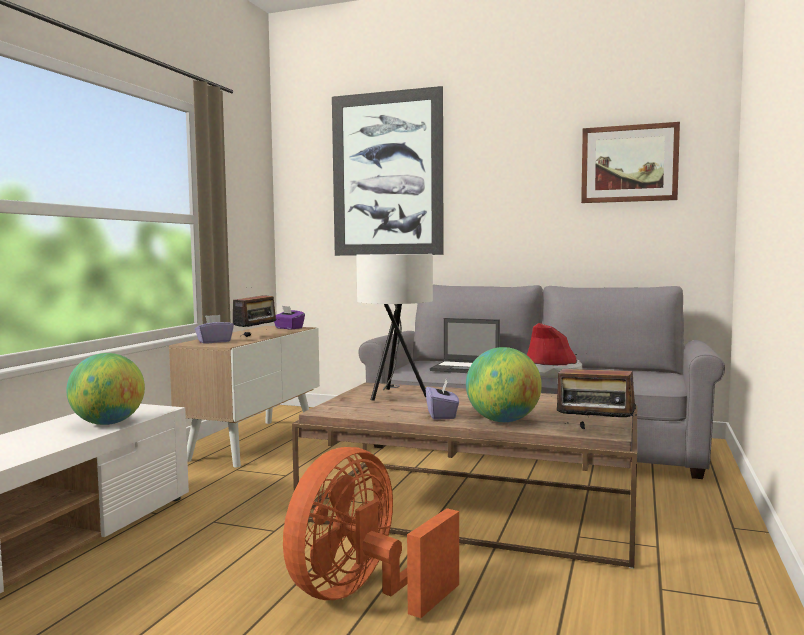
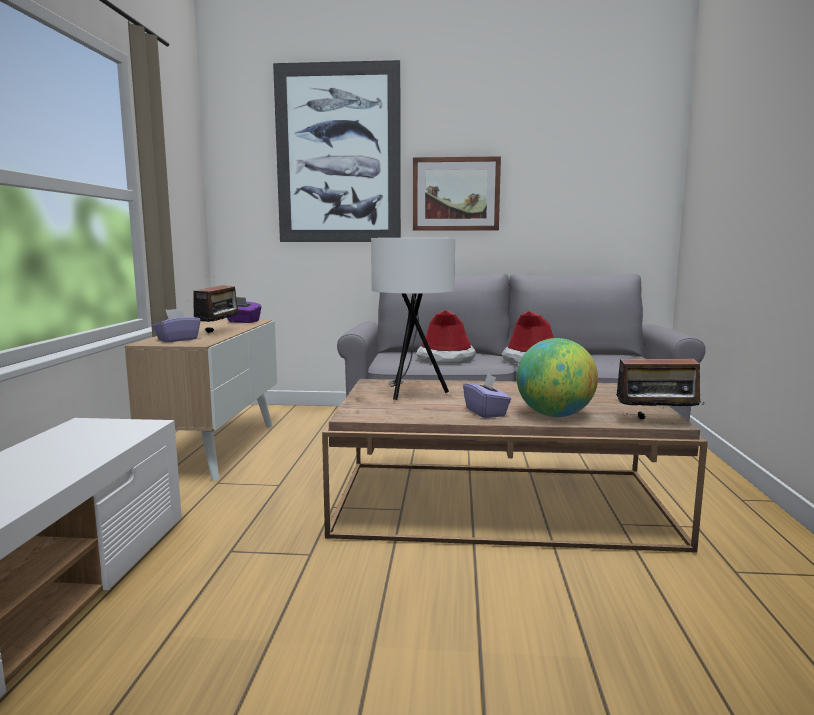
camera: 15 degrees left, 5 degrees up
globe [66,353,145,425] -> none
orange fan [283,447,459,618] -> none
laptop [430,318,500,373] -> hat [416,310,476,363]
picture [581,122,680,203] -> picture moved to [413,156,501,231]

